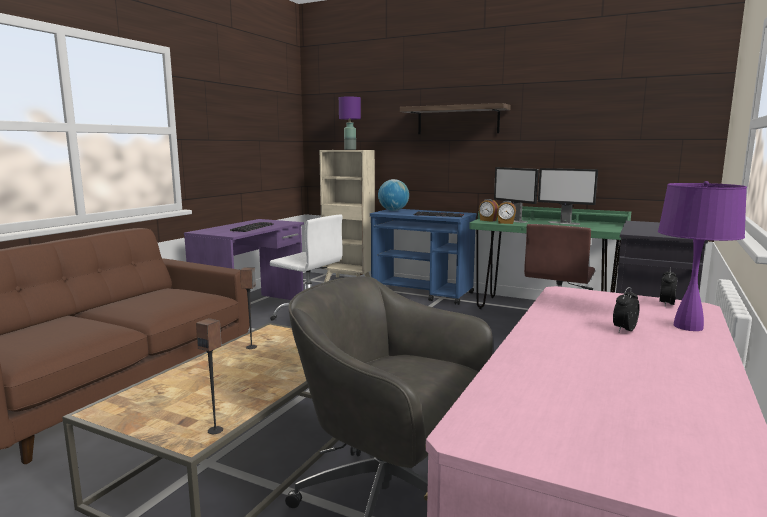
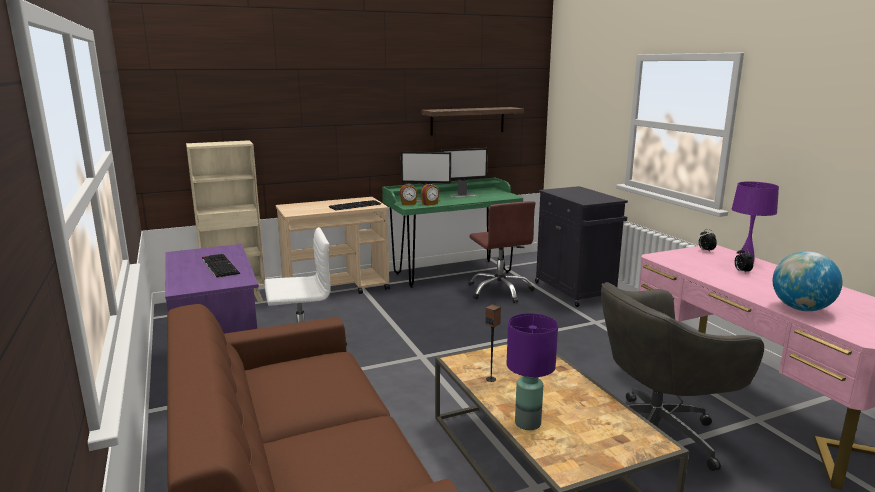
camera: 50 degrees left, 5 degrees up
speaker [196,318,223,434] -> none
purple table lamp [339,97,361,150] -> purple table lamp moved to [507,313,558,430]
blue cart [370,209,477,305] -> beige cart [276,197,390,304]
globe [378,179,409,211] -> globe moved to [773,251,843,311]
shelf [400,103,511,134] -> shelf moved to [422,107,524,136]

